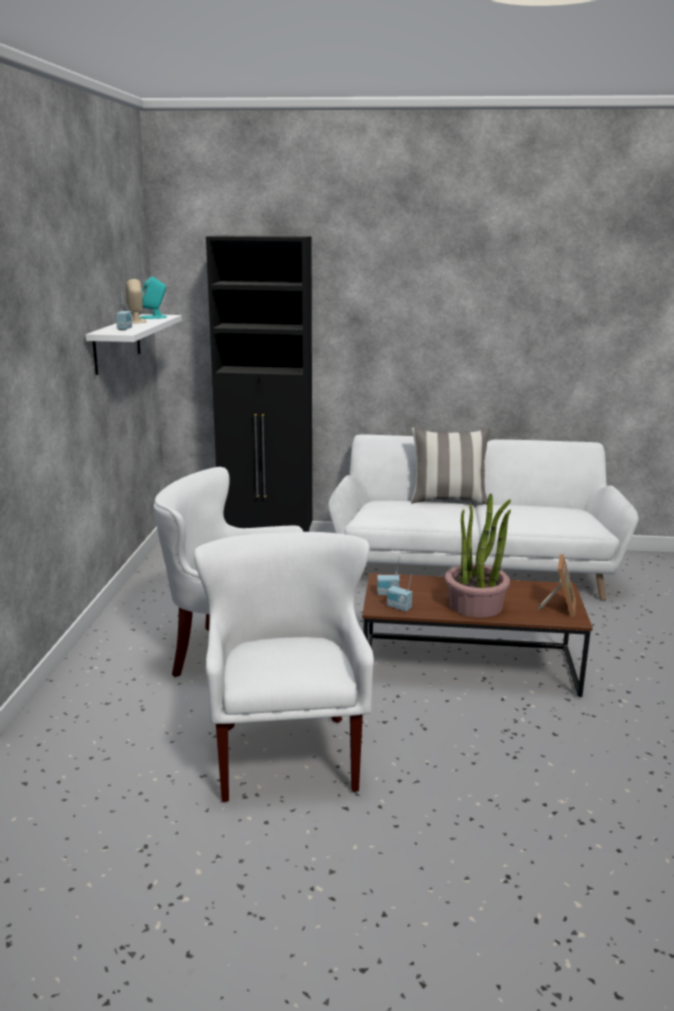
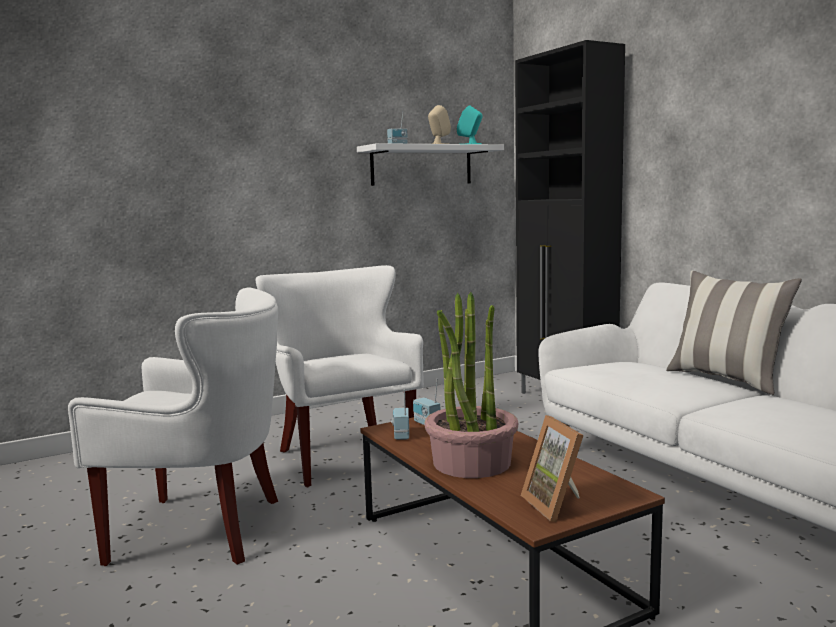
camera: 55 degrees right, 10 degrees down
white armchair [194,532,374,802] -> white armchair turned 45 degrees clockwise [68,288,278,566]
picture frame [537,554,576,617] -> picture frame turned 90 degrees clockwise [521,415,583,522]

